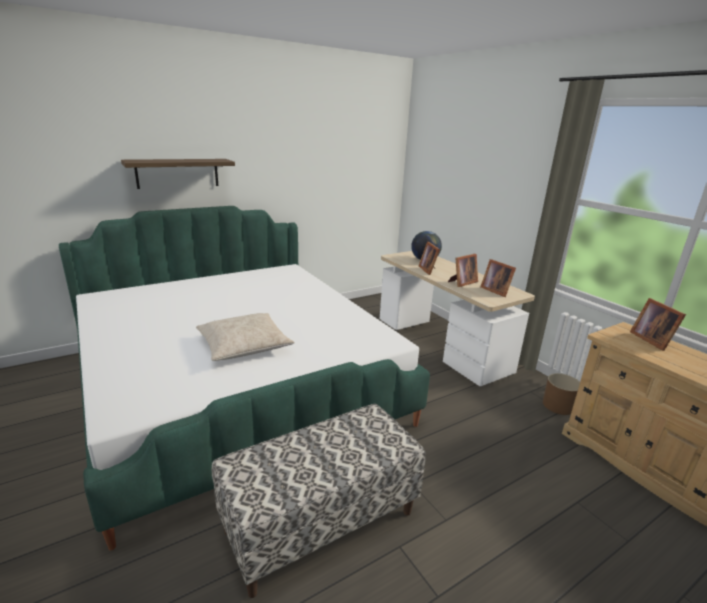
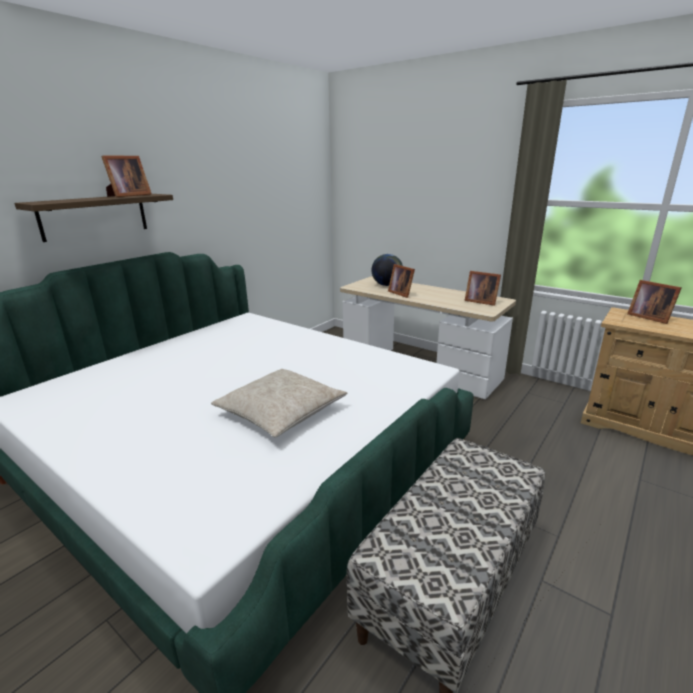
camera: 20 degrees left, 0 degrees up
picture frame [448,254,478,287] -> picture frame moved to [102,156,152,197]
brown planter [543,373,580,415] -> none

